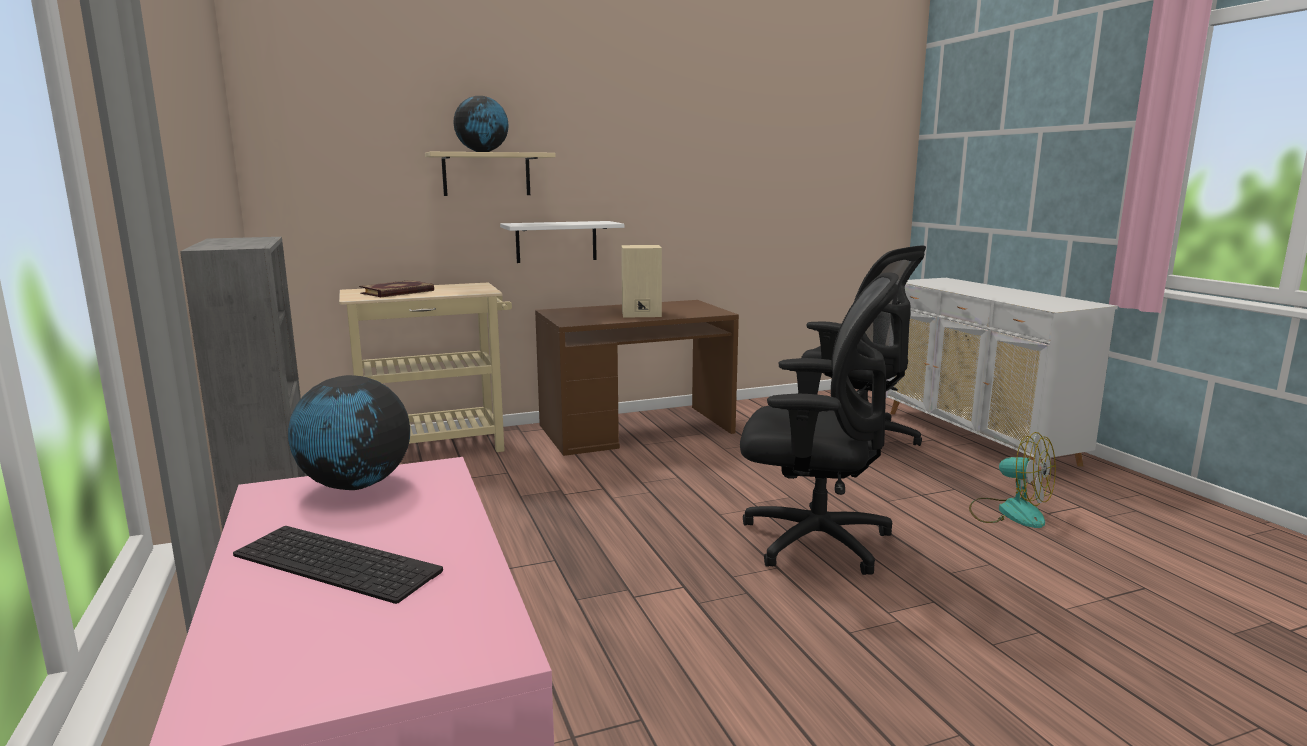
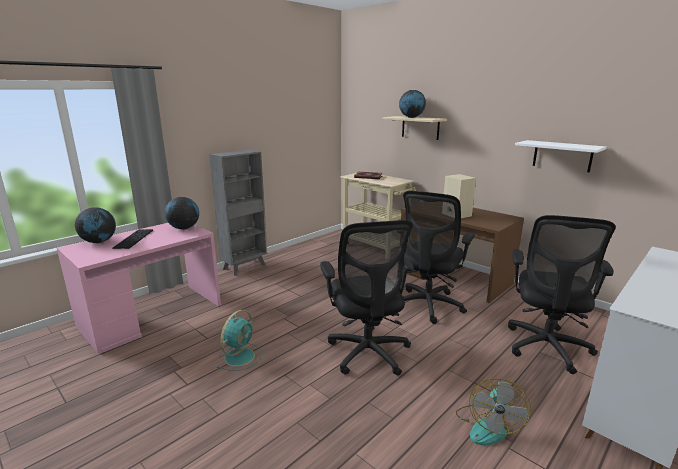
camera: 65 degrees right, 5 degrees up
white shelf [500,221,624,263] -> white shelf moved to [515,140,607,172]
none -> globe [75,207,116,243]
none -> turquoise fan [217,310,263,371]
none -> black office chair [403,191,475,324]

